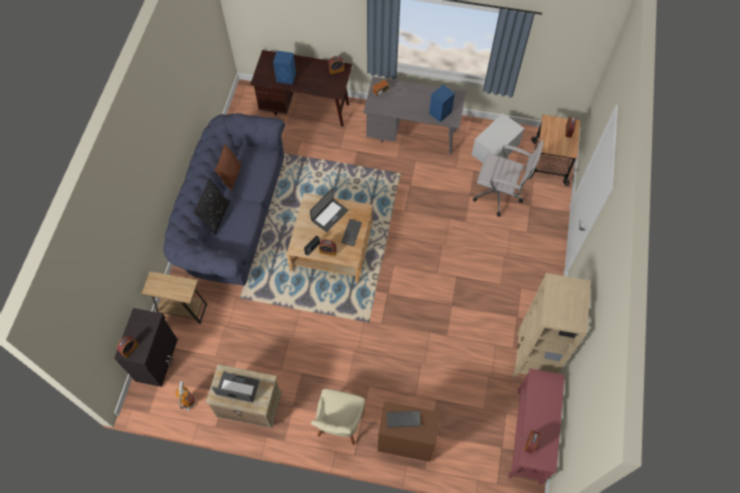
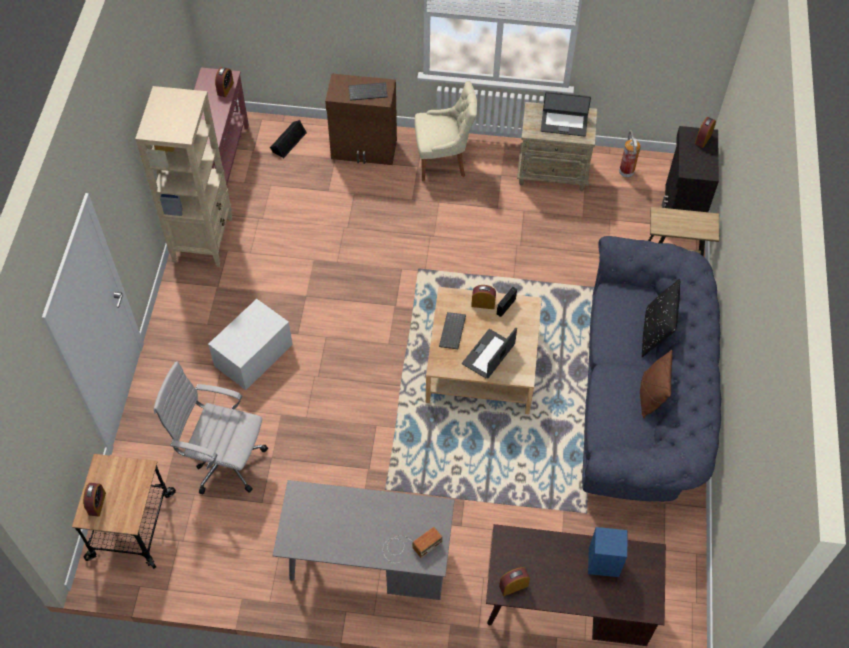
camera: 175 degrees right, 5 degrees down
beige chair [311,389,365,445] -> beige chair turned 75 degrees clockwise [414,81,477,181]
blue speaker [429,85,455,122] -> none
white storage box [472,113,525,163] -> white storage box moved to [208,299,293,390]
none -> black speaker [270,120,307,158]

